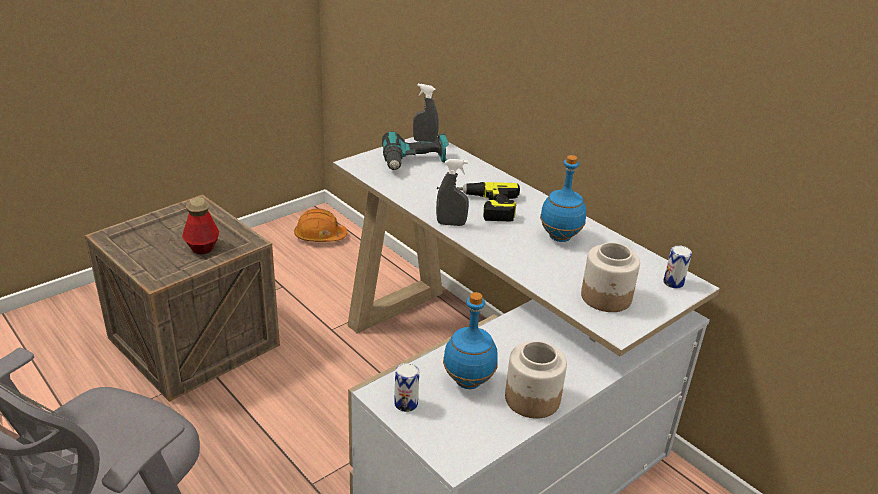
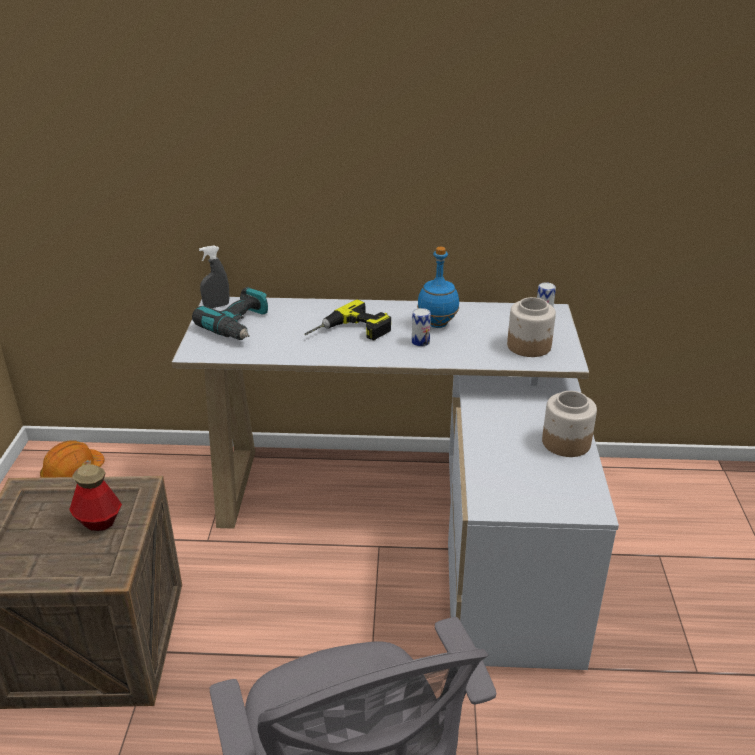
camera: 45 degrees left, 0 degrees up
can [394,363,419,412] -> can moved to [412,308,431,347]
grey spray bottle [436,159,469,226] -> none
blue bottle [443,292,498,389] -> none

